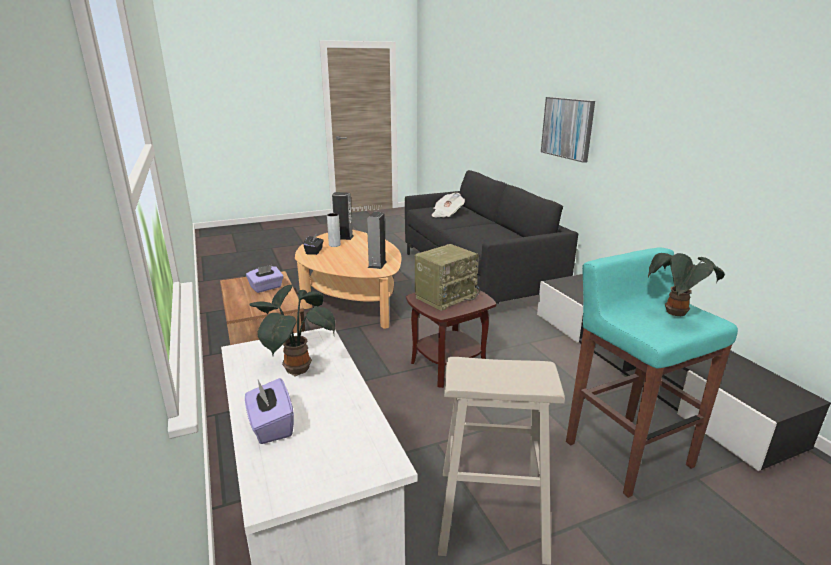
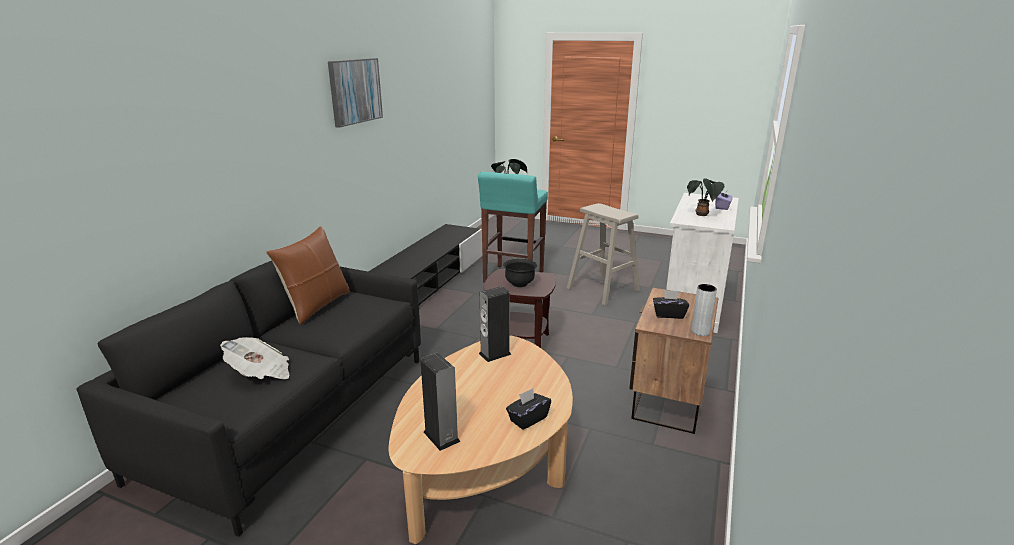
camera: 135 degrees left, 0 degrees up
purple tissue box [246,265,283,293] -> black tissue box [653,290,689,319]
grey vase [327,213,341,247] -> grey vase moved to [691,284,717,336]
radio [415,244,480,311] -> black bowl [503,259,537,287]
picture [541,97,595,163] -> picture moved to [328,58,383,128]
none -> brown pillow [266,226,349,325]

